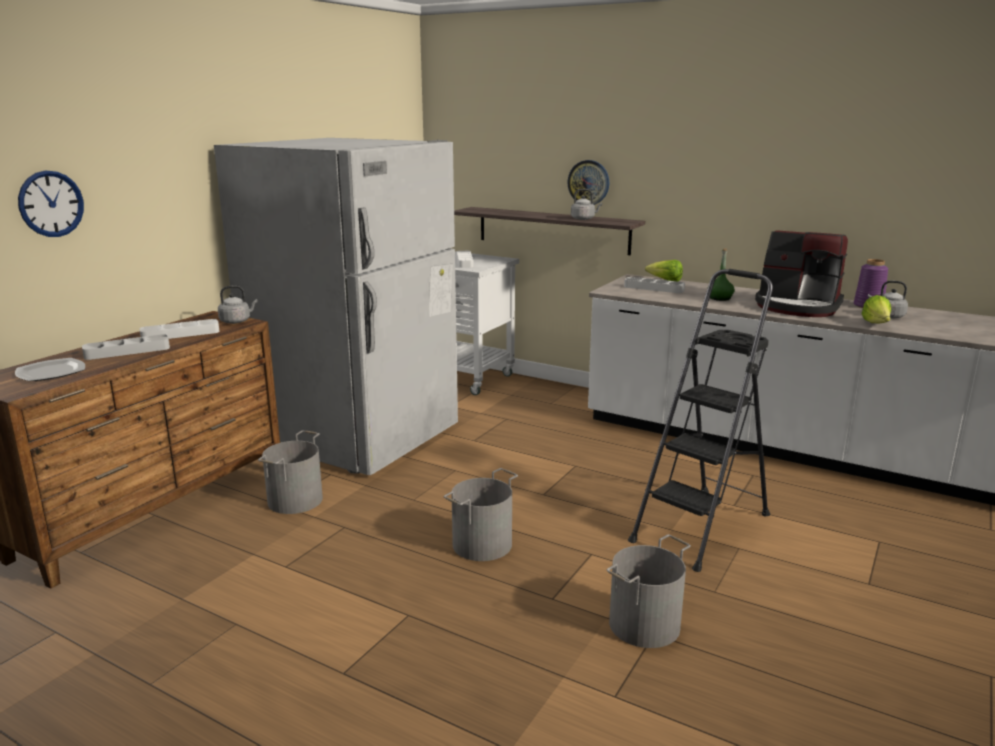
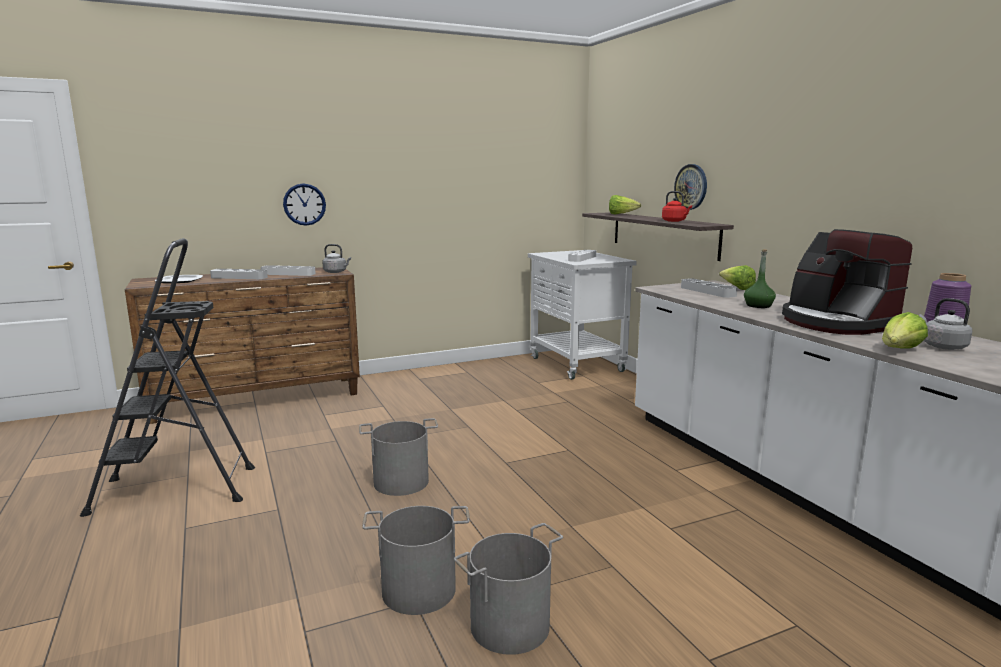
camera: 35 degrees right, 5 degrees down
wall clock [18,170,84,237] -> wall clock moved to [283,183,326,226]
white fridge [214,138,458,475] -> none
grey bucket [258,430,323,514] -> grey bucket moved to [454,523,563,655]
grey kettle [571,189,602,220] -> red kettle [662,191,692,222]
step ladder [628,269,773,572] -> step ladder moved to [80,238,255,517]
none -> lettuce [609,195,641,215]

